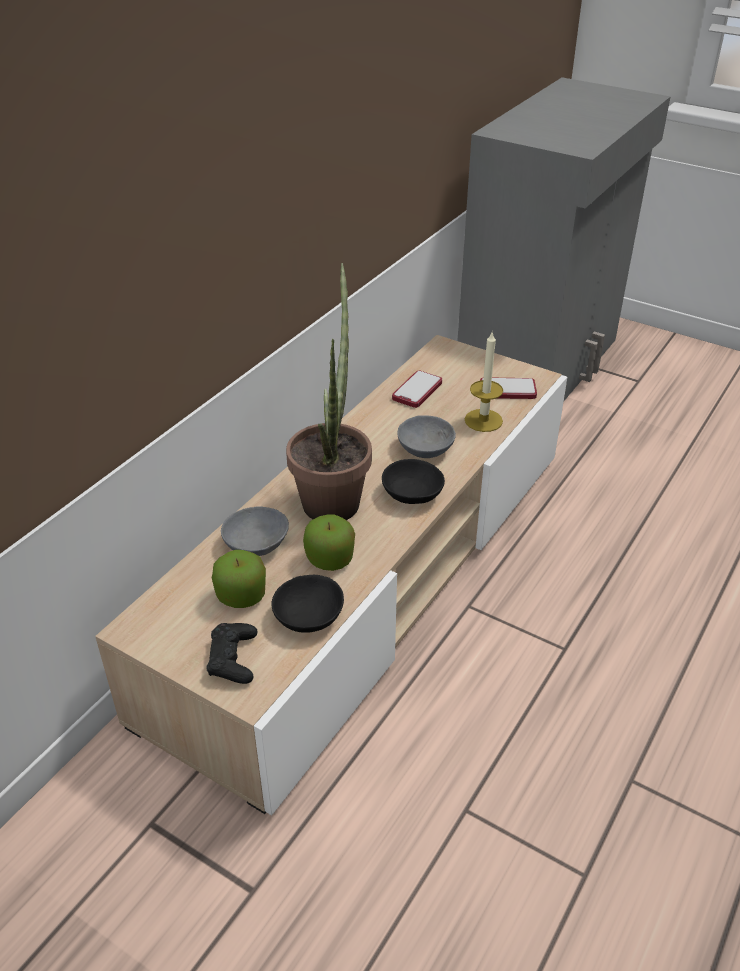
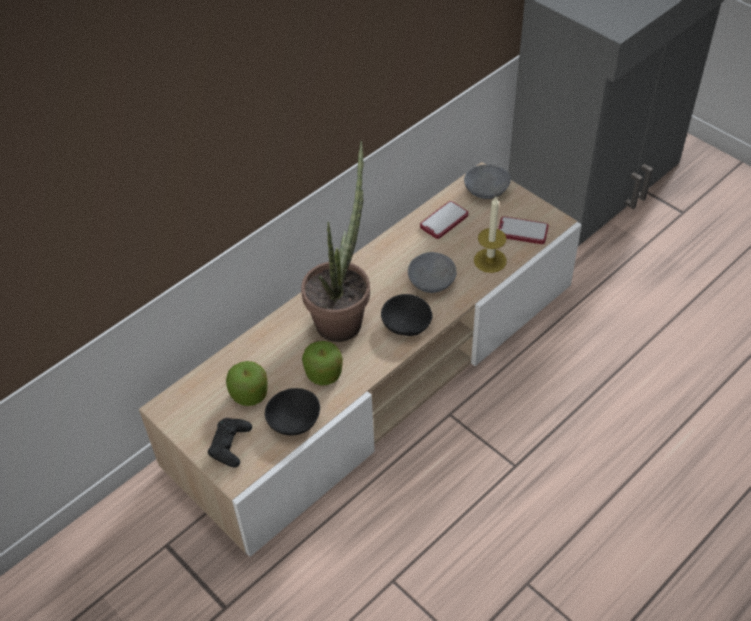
camera: 15 degrees right, 10 degrees up
grey bowl [221,506,289,556] -> grey bowl moved to [464,165,511,199]

